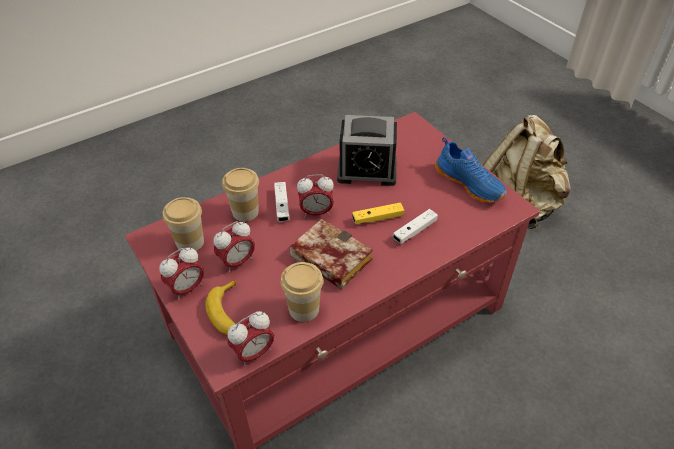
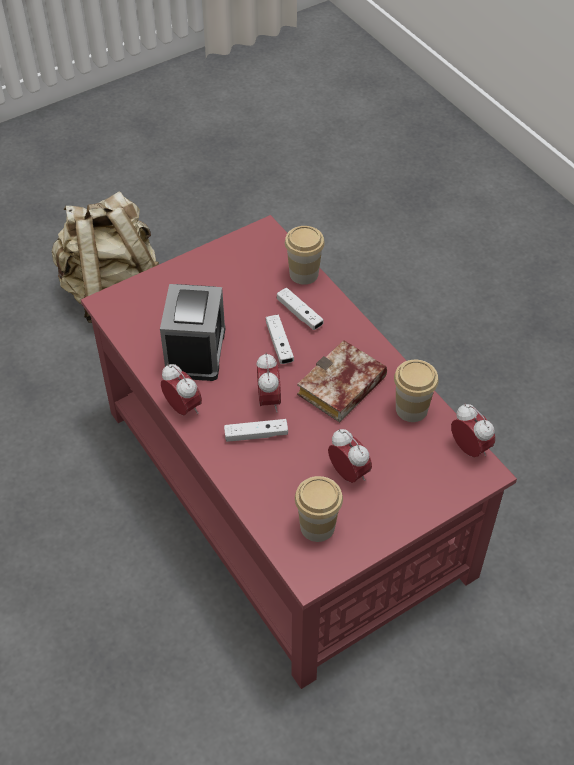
camera: 90 degrees left, 5 degrees up
alarm clock [159,247,204,300] -> alarm clock moved to [161,364,202,416]
banana [205,279,236,335] -> none
cup [222,168,259,222] -> cup moved to [285,226,325,285]
yellow game controller [352,203,404,224] -> white game controller [266,315,294,364]
blue shoe [435,136,507,203] -> none

